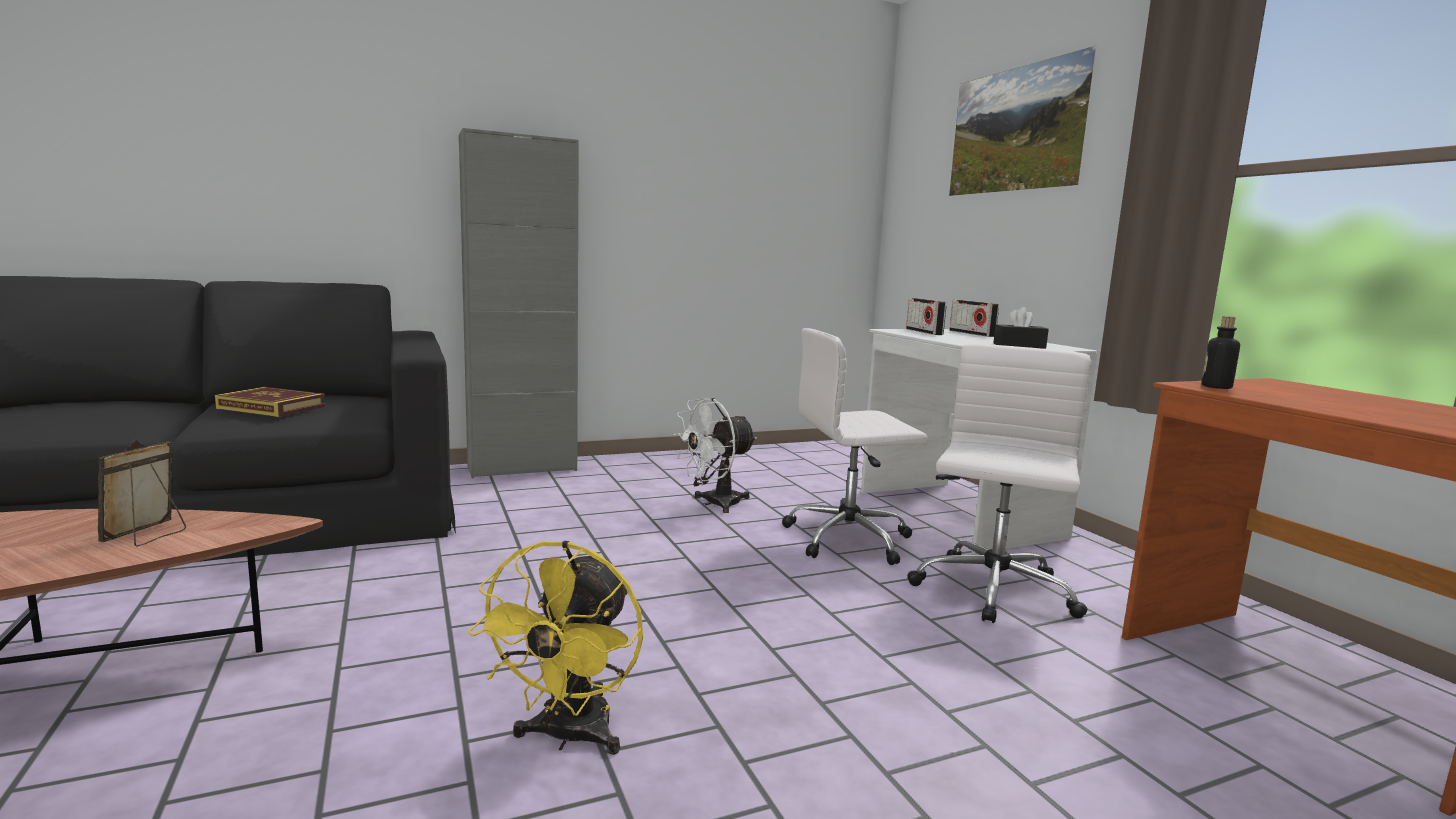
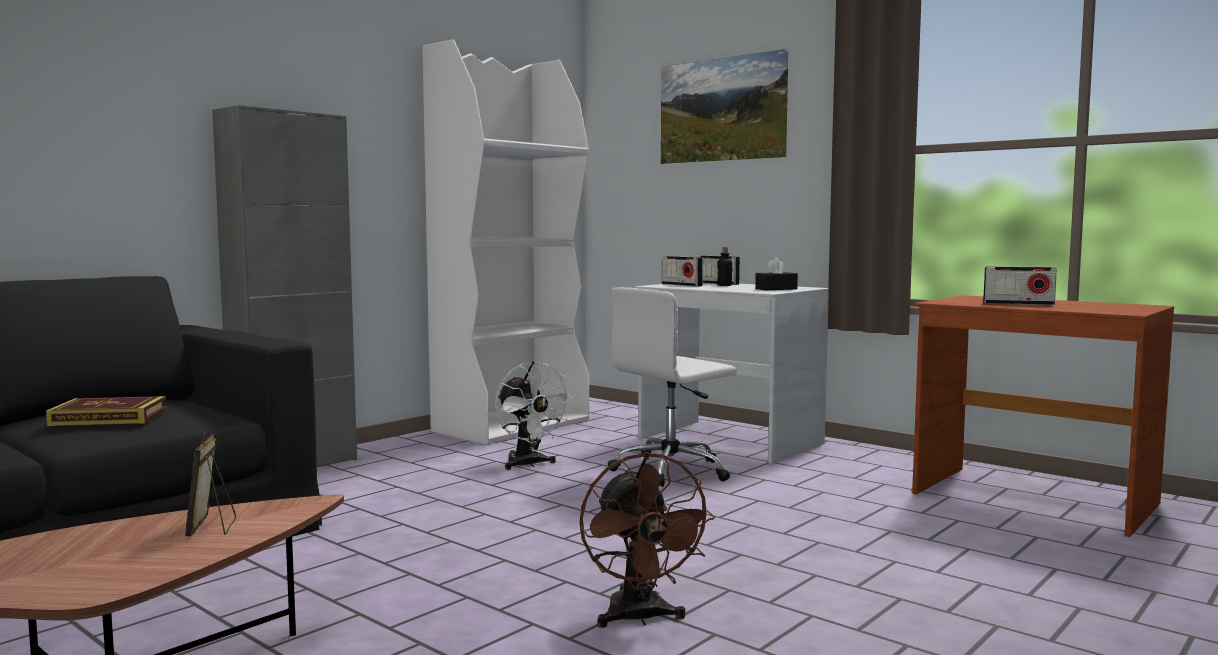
camera: 25 degrees left, 5 degrees down
yellow fan [468,541,643,755] -> brown fan [579,452,715,628]
white fan [674,398,757,513] -> white fan turned 60 degrees counterclockwise [495,361,574,470]
white office chair [907,344,1091,623] -> none
bottle [1202,316,1240,389] -> bottle moved to [717,247,732,286]
none -> white bookcase [422,39,589,445]
none -> radio [983,266,1057,305]

